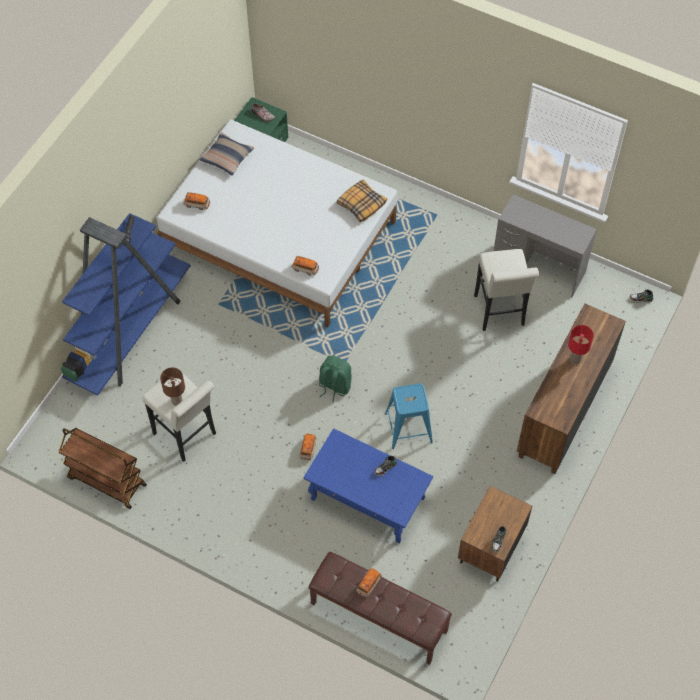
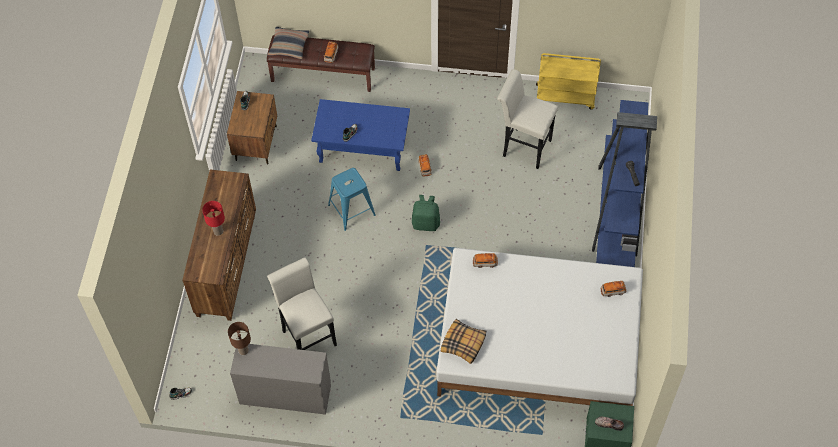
camera: 160 degrees right, 0 degrees up
brown cart [58,428,147,509] -> yellow cart [536,53,601,110]
brown table lamp [160,367,185,406] -> brown table lamp moved to [228,322,251,355]
pillow [200,132,254,176] -> pillow moved to [268,27,309,59]

